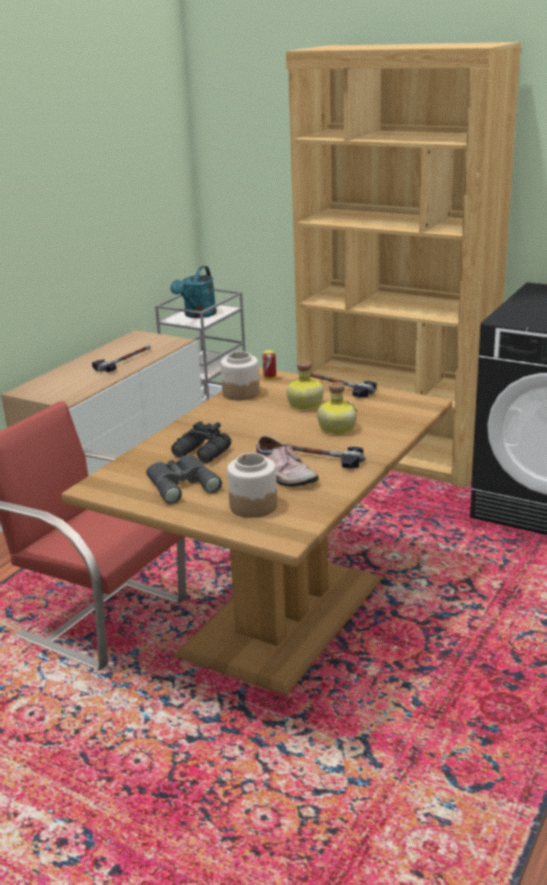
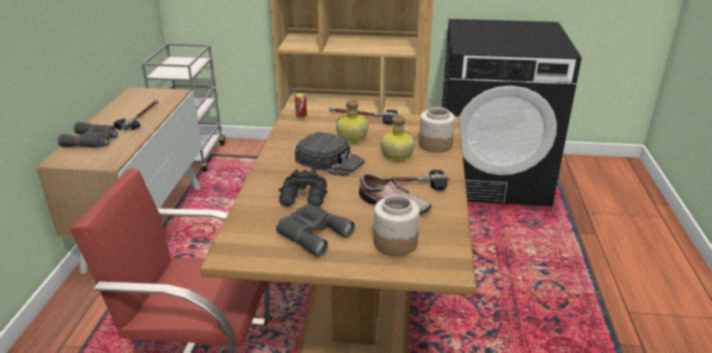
camera: 25 degrees left, 5 degrees up
turquoise watering can [170,266,217,318] -> none
jar [221,351,260,400] -> jar moved to [419,107,455,153]
none -> grey binoculars [58,122,117,148]
none -> black cap [295,132,365,176]

